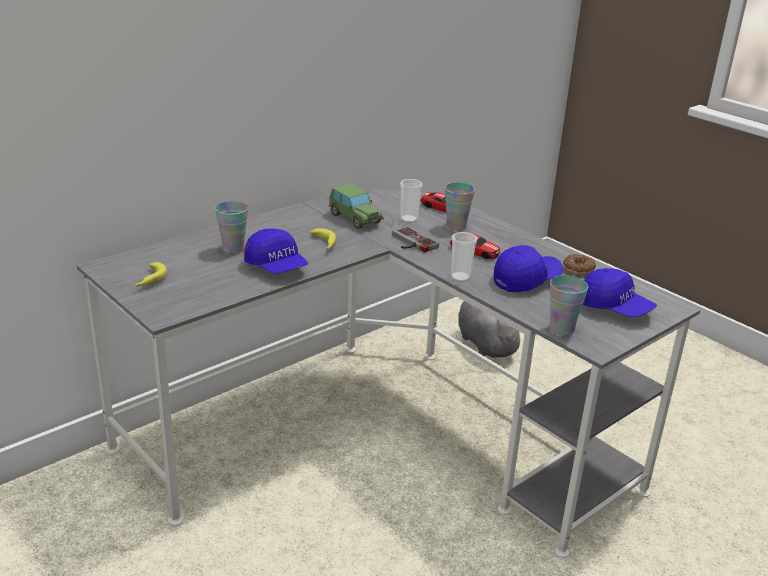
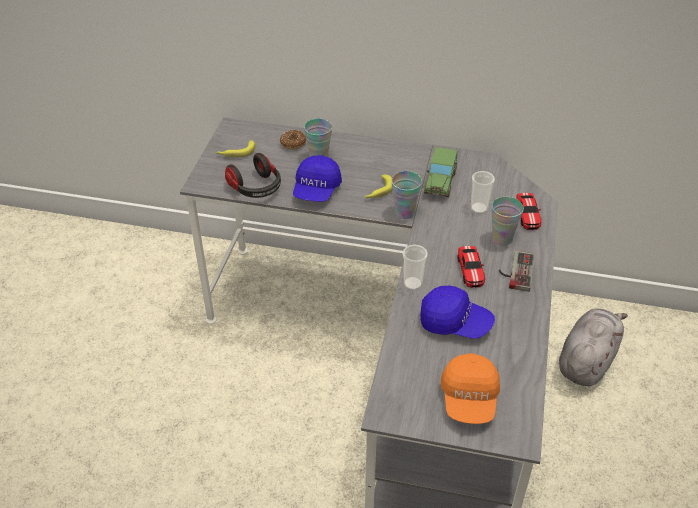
camera: 55 degrees right, 15 degrees up
game controller [392,226,439,253] -> game controller moved to [499,251,534,292]
cup [549,275,588,336] -> cup moved to [392,171,422,219]
donut [563,254,596,275] -> donut moved to [280,130,306,149]
blue cap [583,268,657,317] -> orange cap [441,353,500,424]
none -> headphones [225,153,281,198]

